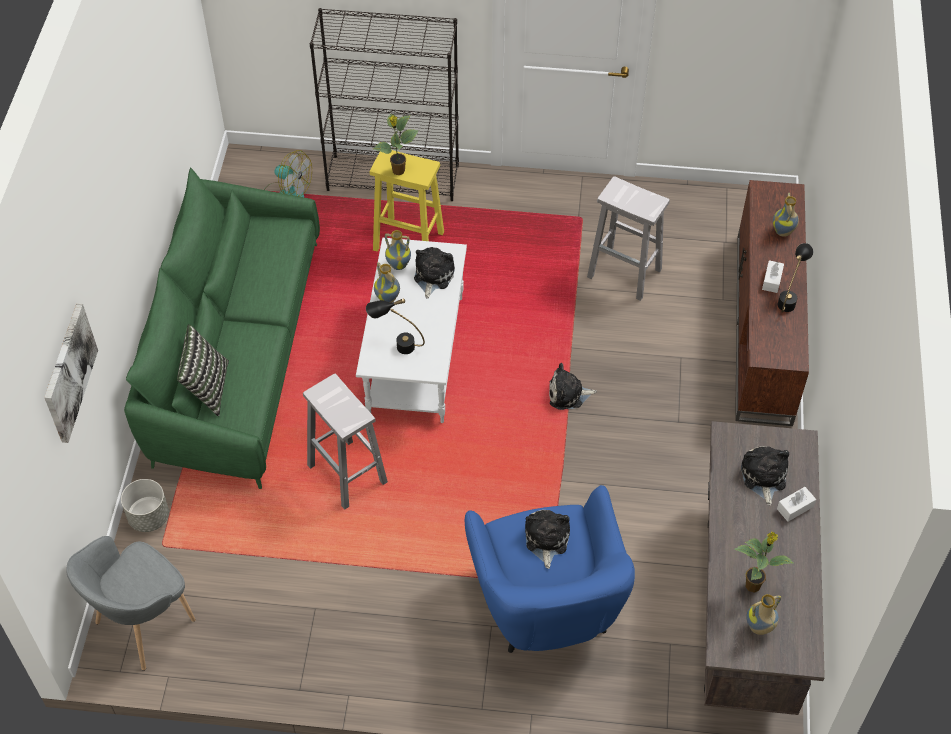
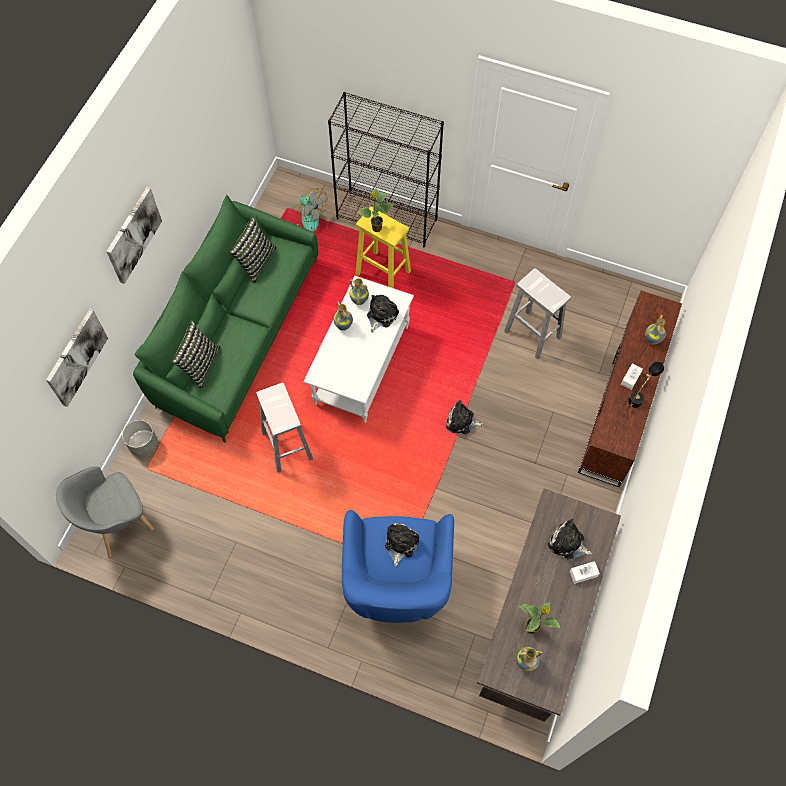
camera: 15 degrees right, 10 degrees up
black table lamp [366,298,425,354] -> none
plush toy [741,446,789,506] -> plush toy turned 75 degrees counterclockwise [548,519,592,559]
none -> picture [106,187,162,284]
none -> pillow [229,216,277,283]

